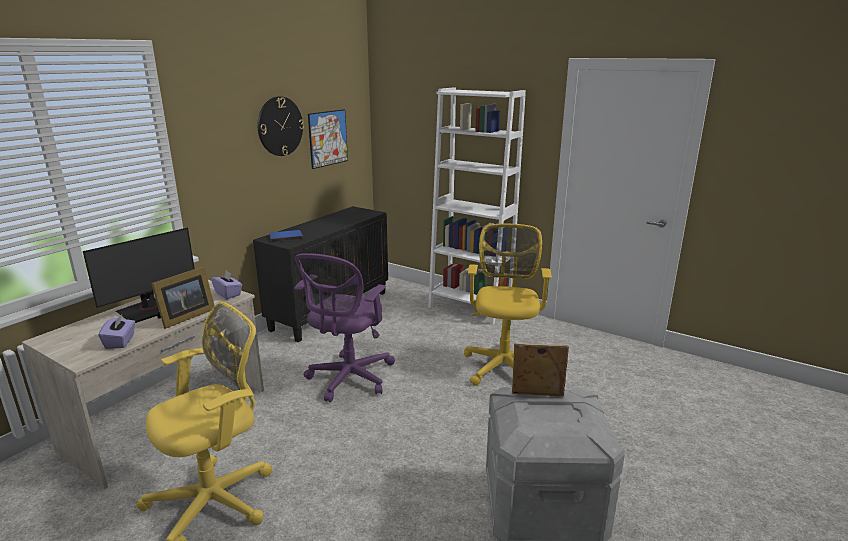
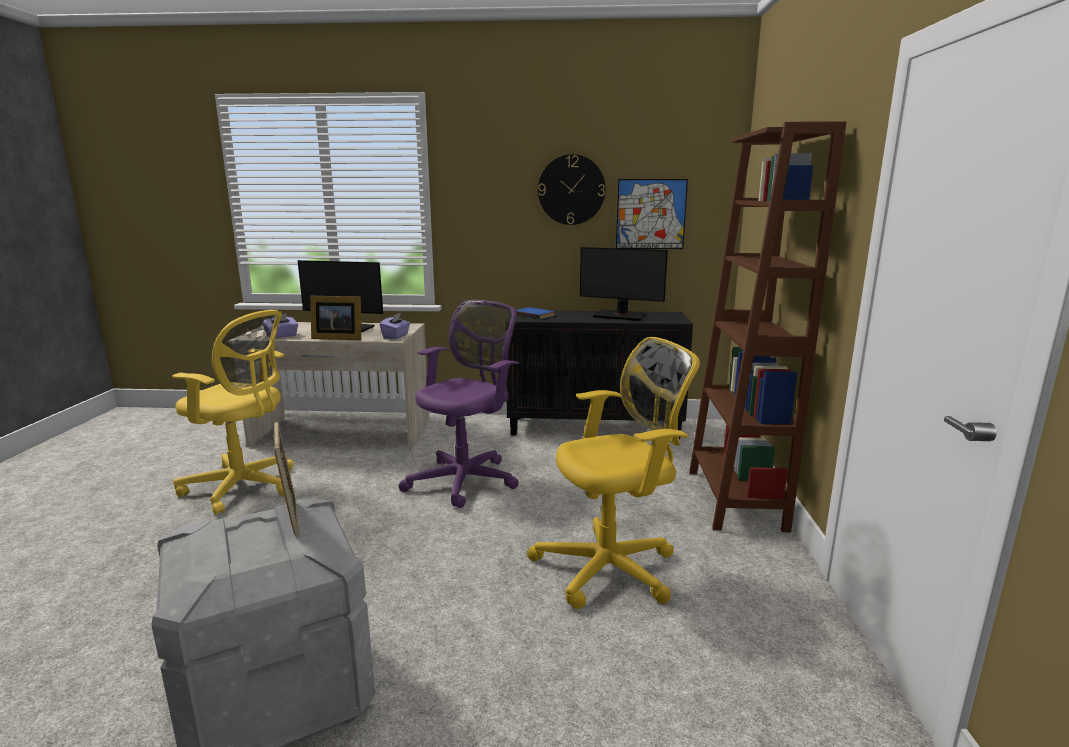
camera: 60 degrees right, 5 degrees down
purple office chair [294,253,395,402] -> purple office chair turned 135 degrees clockwise [399,300,519,508]
white bookcase [428,87,526,325] -> brown bookcase [689,121,846,533]
none -> monitor [580,247,668,321]

